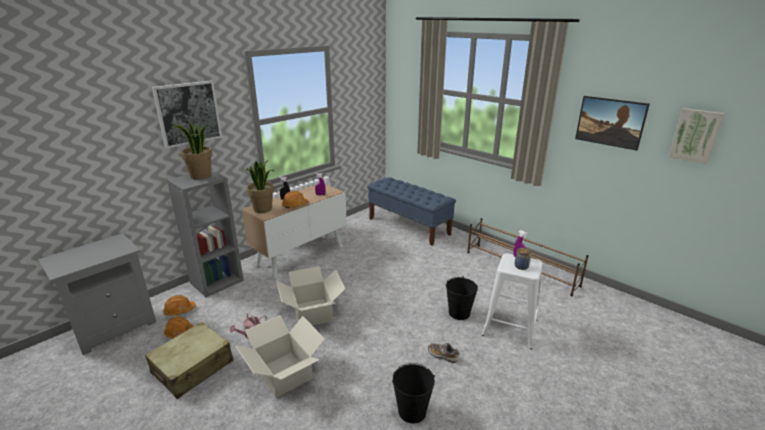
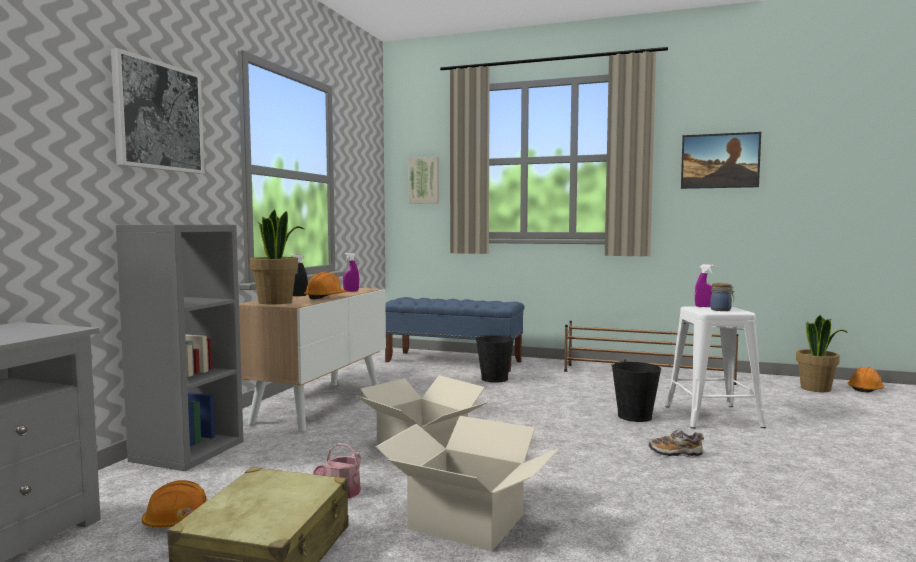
camera: 25 degrees left, 20 degrees down
orange hard hat [163,295,196,316] -> orange hard hat moved to [848,367,884,392]
potted plant [172,121,212,180] -> potted plant moved to [796,315,848,392]
black bucket [392,363,435,423] -> black bucket moved to [476,335,514,383]
picture [669,108,725,164] -> picture moved to [408,157,439,204]

